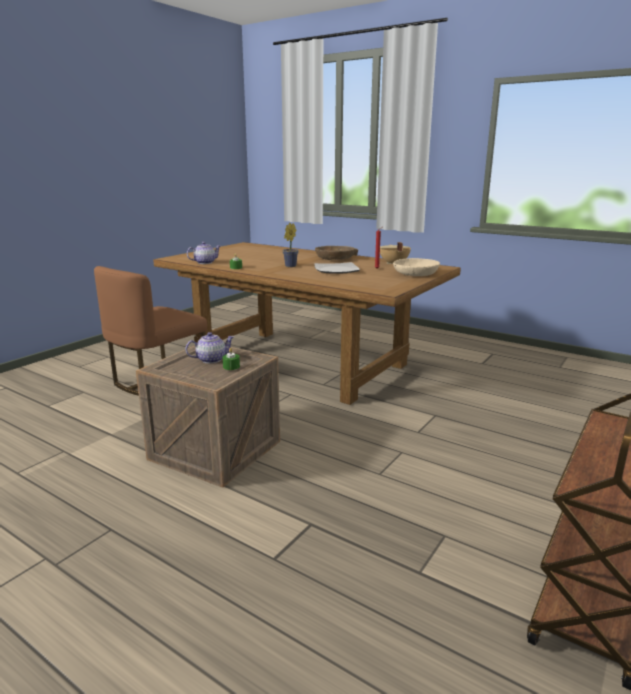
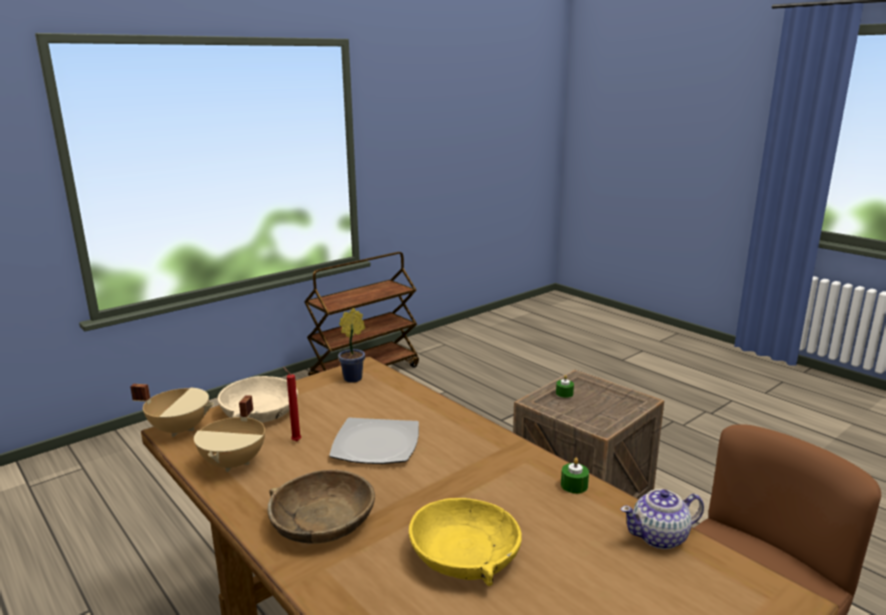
camera: 165 degrees left, 0 degrees up
teapot [185,332,234,363] -> none
potted plant [282,223,299,267] -> potted plant moved to [338,308,365,383]
none -> beige cooking pot [130,384,214,437]
none -> yellow bowl [409,498,522,586]

